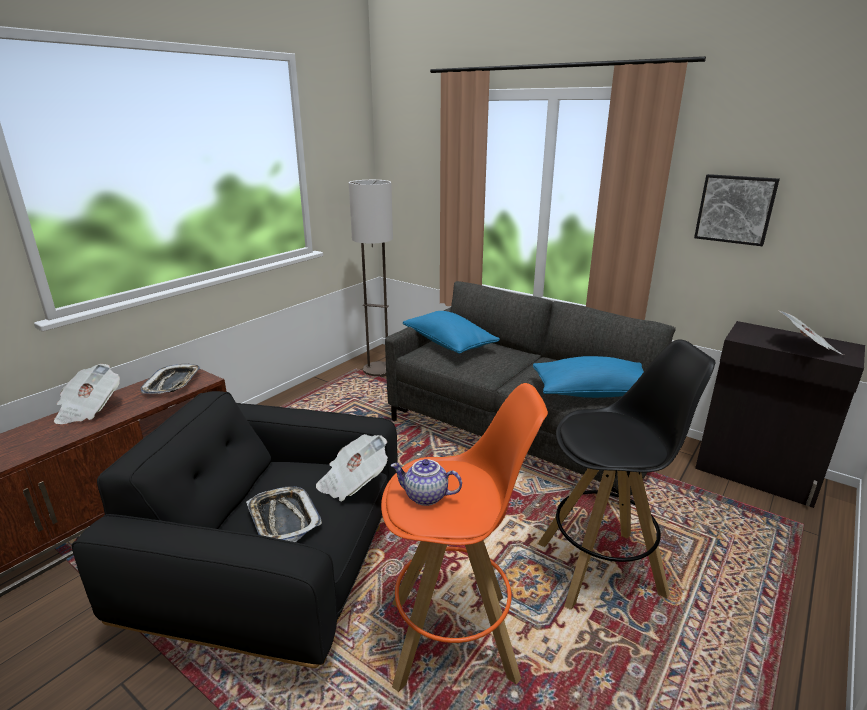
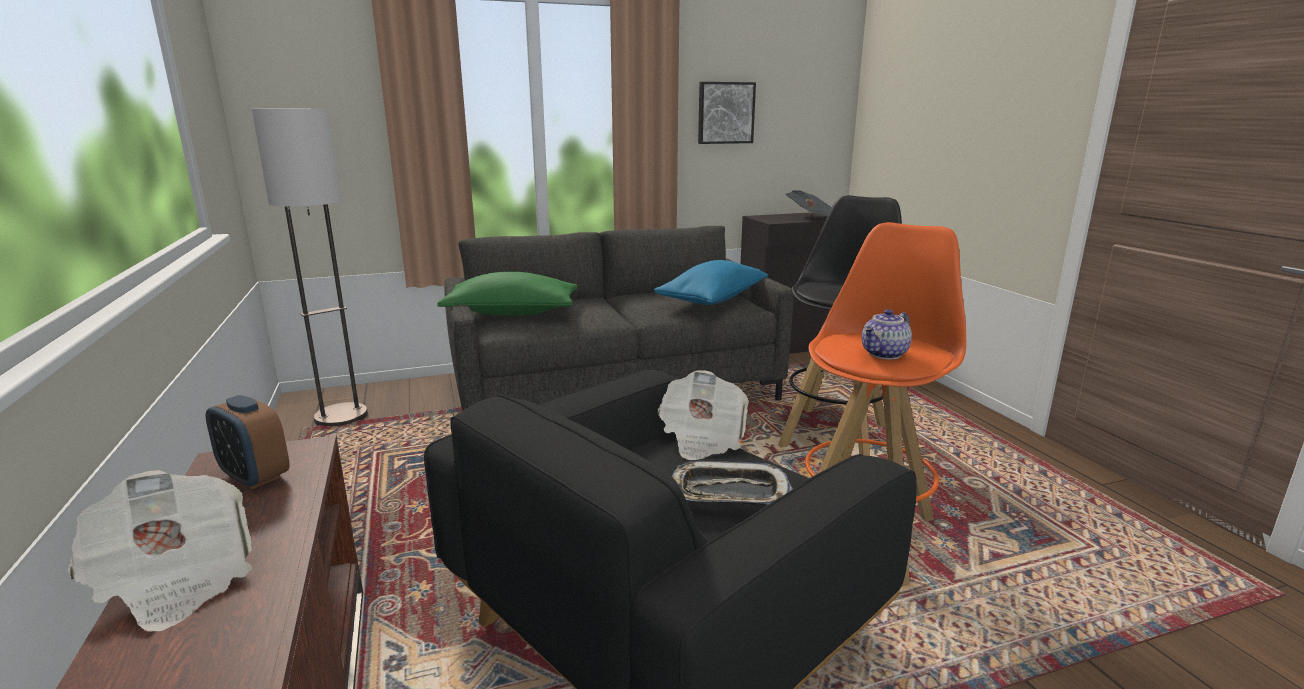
camera: 55 degrees left, 5 degrees down
tray [140,364,200,394] -> alarm clock [206,395,289,490]
blue pillow [403,311,500,354] -> green pillow [437,271,578,316]

